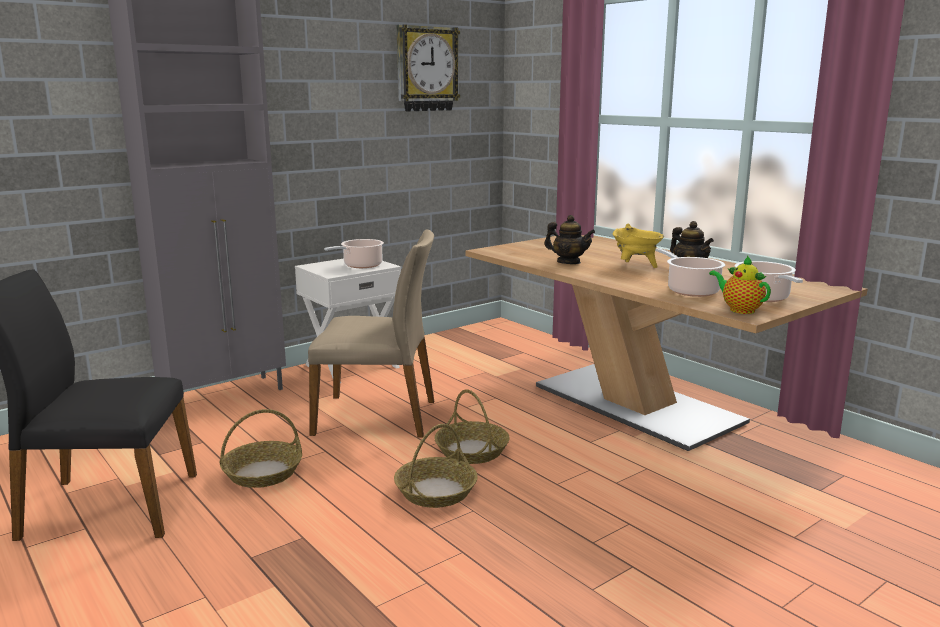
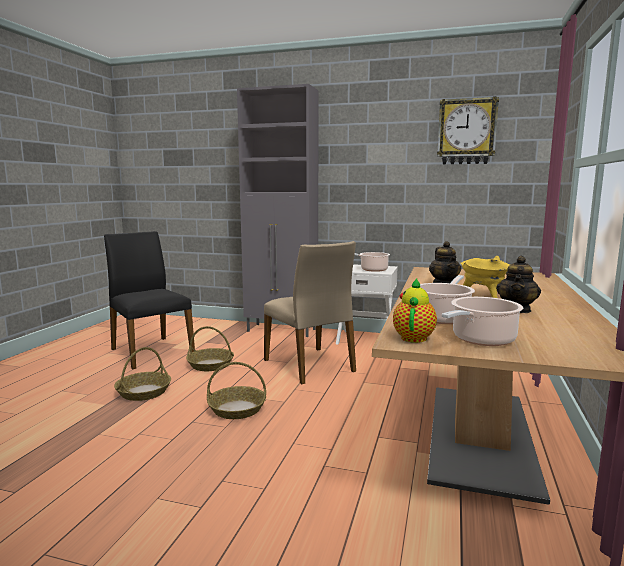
camera: 55 degrees right, 5 degrees down
basket [434,389,510,464] -> basket moved to [114,347,171,401]

